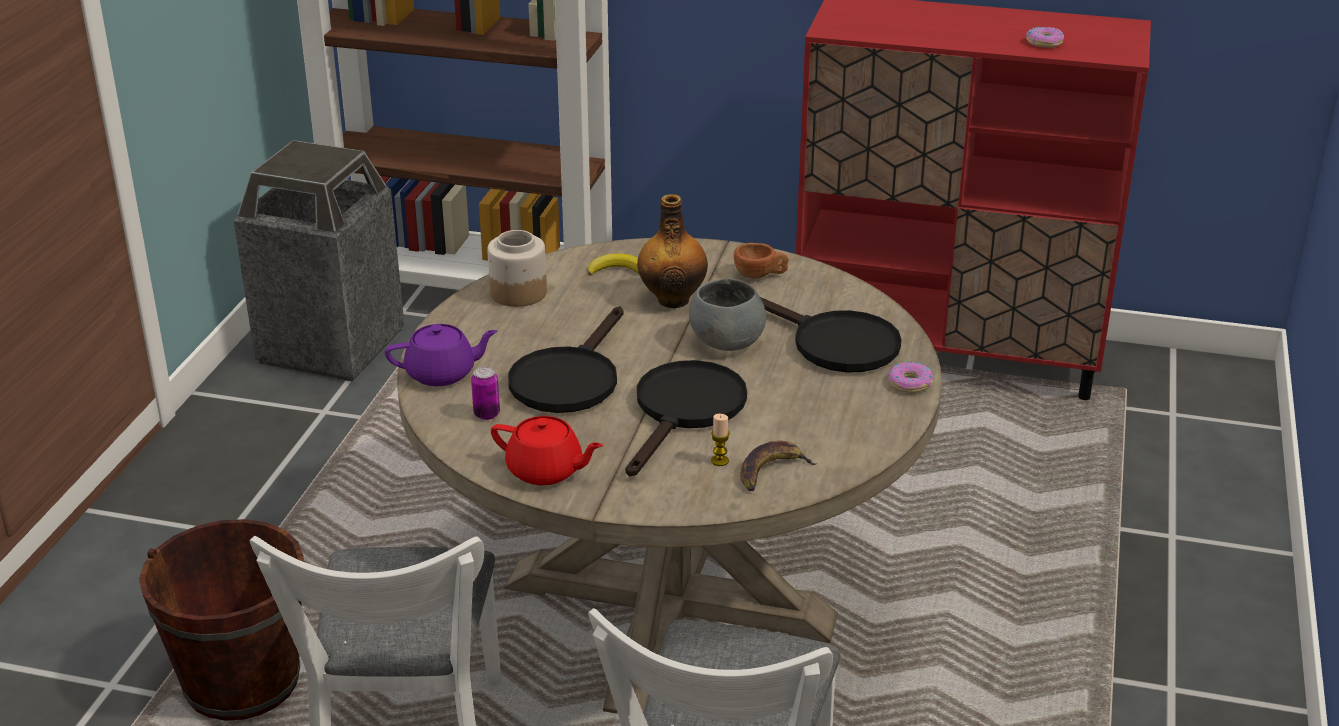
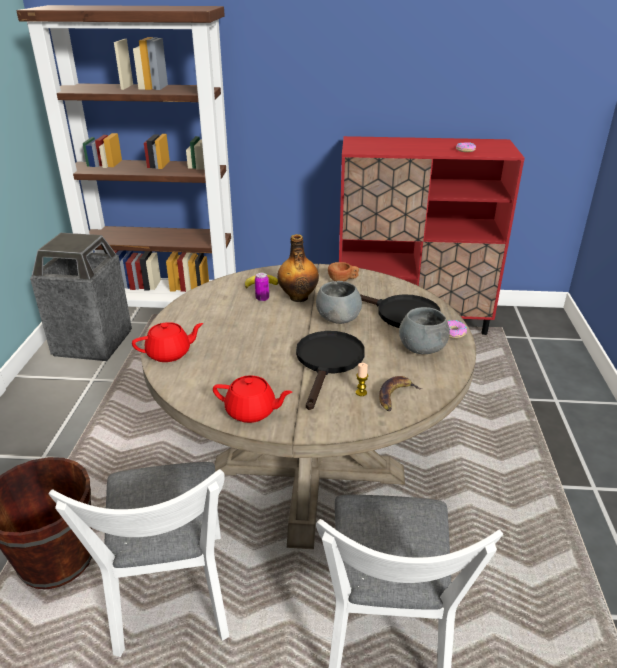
camera: 10 degrees left, 0 degrees up
purple teapot [385,324,498,386] -> red teapot [132,322,203,362]
can [471,367,500,420] -> can moved to [255,273,269,301]
jar [487,230,547,307] -> none
black frying pan [508,306,624,413] -> none
none -> grey bowl [399,307,450,354]

